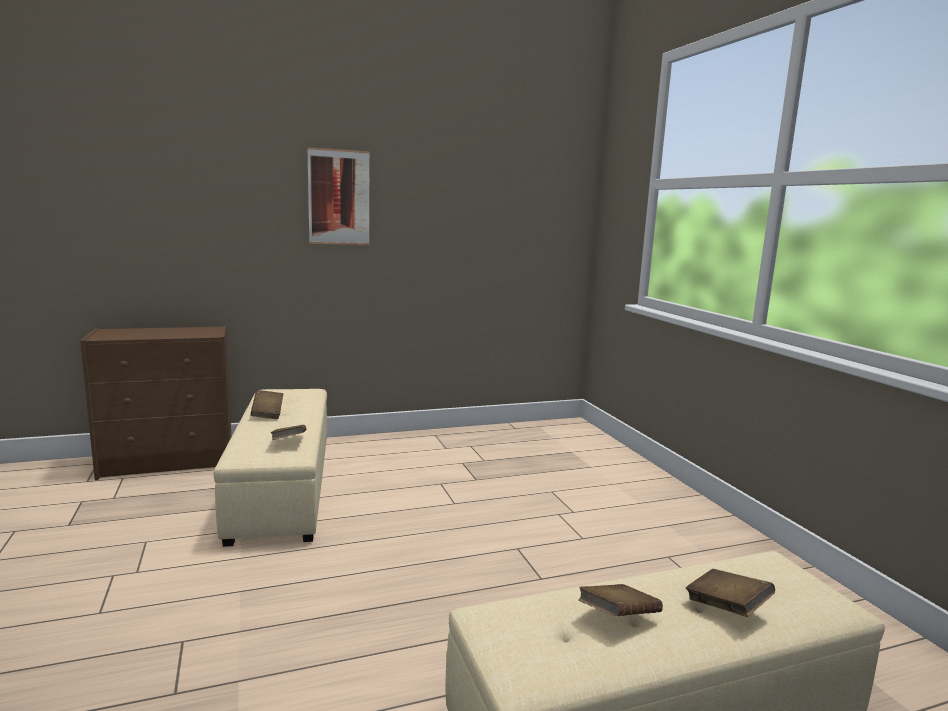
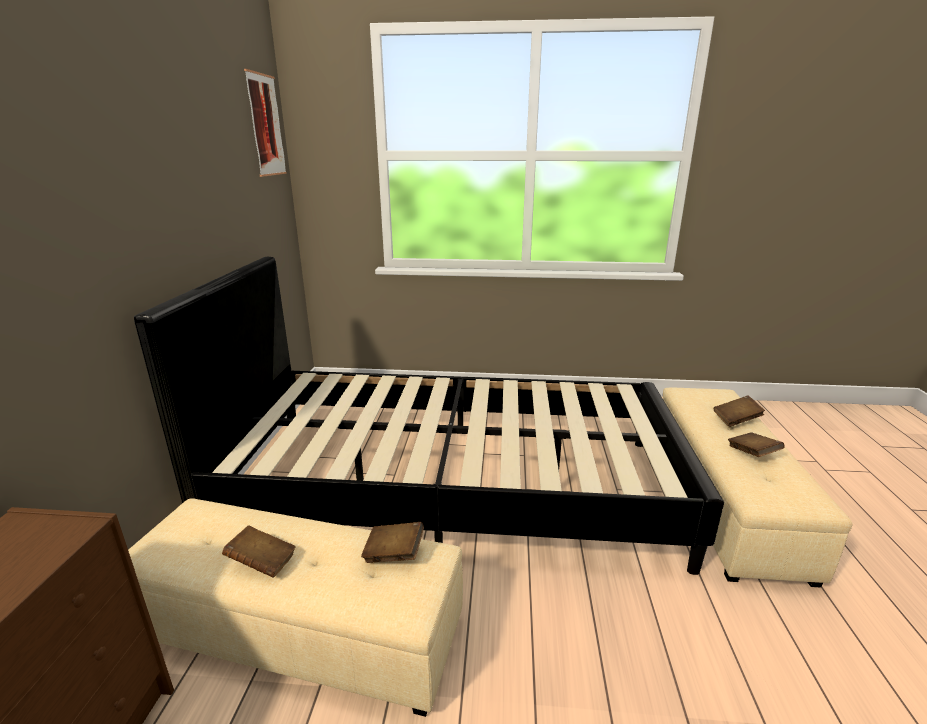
camera: 65 degrees left, 10 degrees up
picture [307,147,370,245] -> picture moved to [244,69,287,177]
none -> black bed [134,257,724,575]

